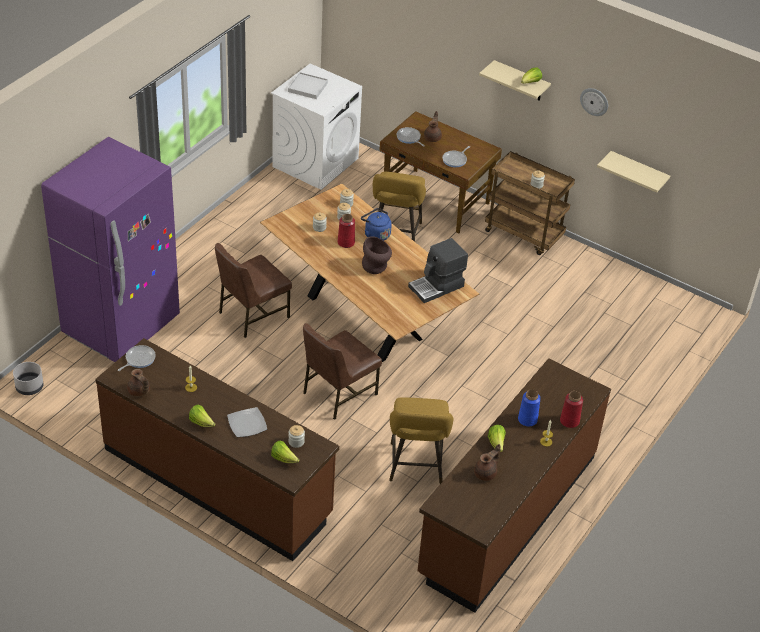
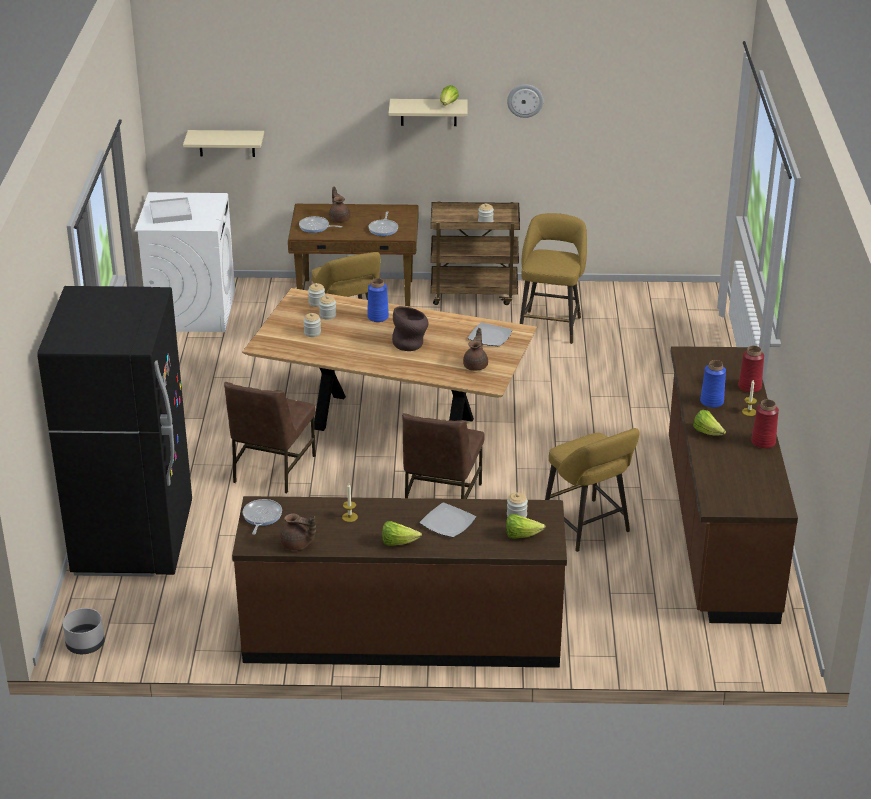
camera: 30 degrees left, 10 degrees down
purple fridge [41,137,180,362] -> black fridge [37,286,192,577]
red vase [338,214,355,248] -> red vase moved to [751,399,779,449]
blue kettle [361,208,392,241] -> blue vase [367,278,389,322]
coffee machine [408,238,468,303] -> plate [468,322,512,346]
brown teapot [474,444,501,481] -> brown teapot moved to [463,328,488,371]
beige shelf [597,151,670,193] -> beige shelf moved to [183,130,264,157]
none -> yellow stool [520,213,587,344]

